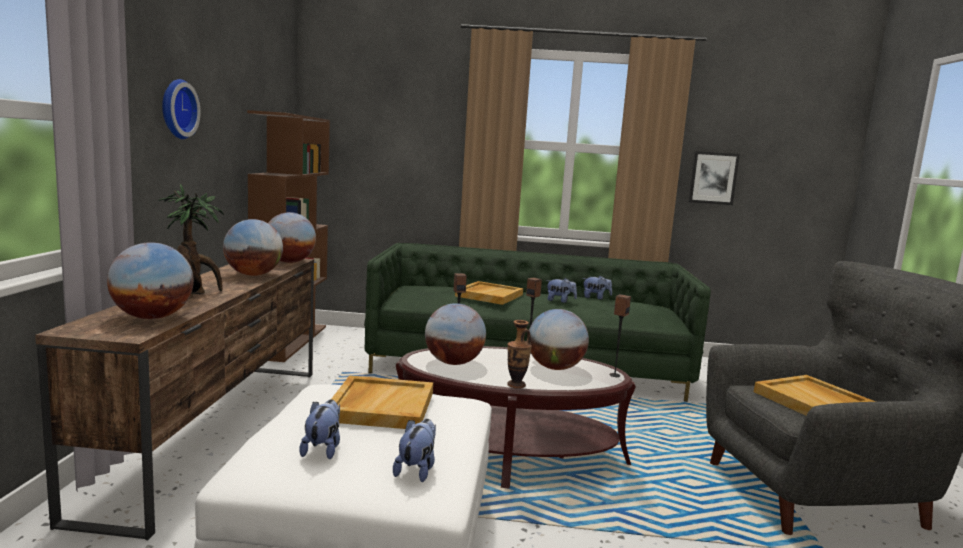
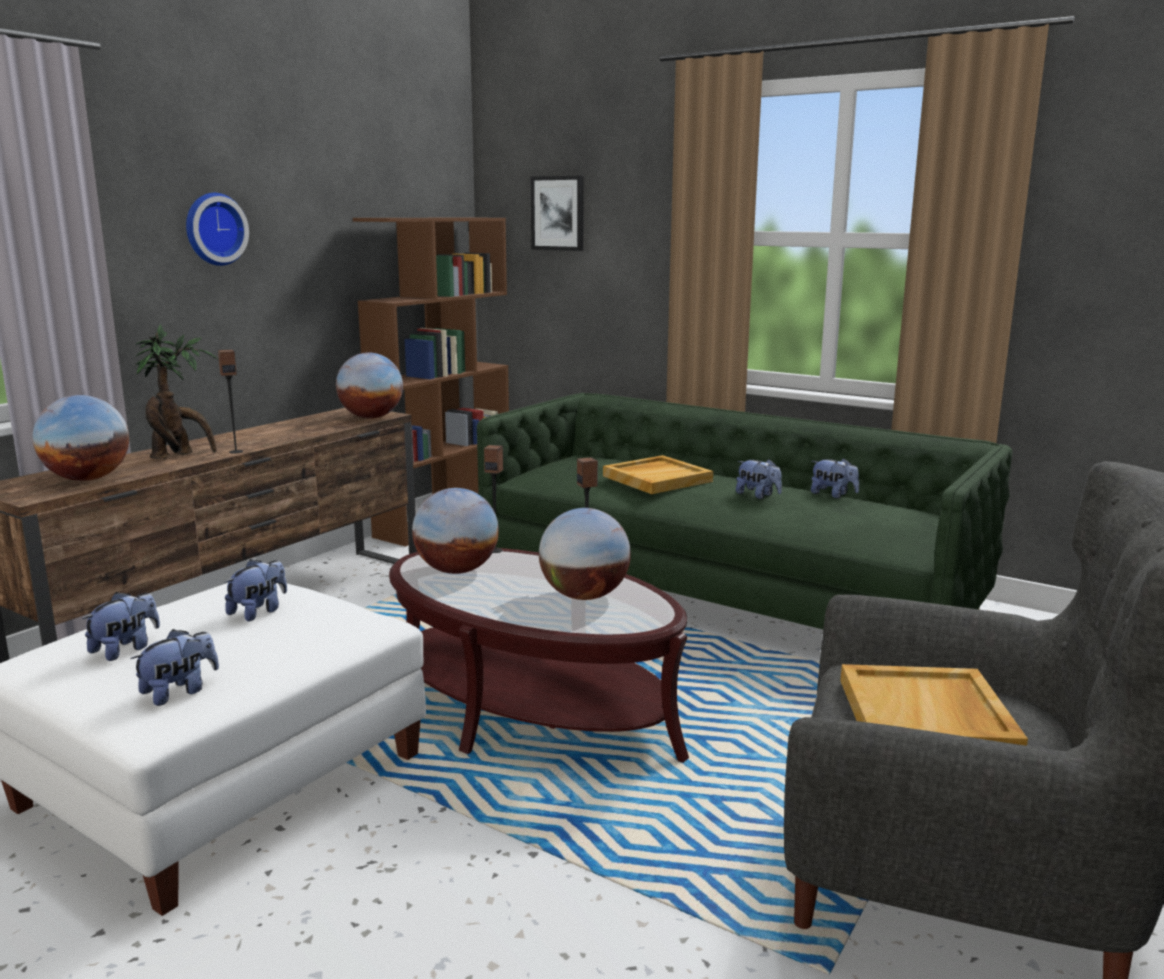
camera: 30 degrees right, 5 degrees up
globe [223,219,283,276] -> none
beige tray [332,375,433,429] -> plush toy [225,559,287,621]
vase [507,320,532,389] -> none
speaker [609,294,631,377] -> speaker moved to [218,350,243,454]
picture [688,151,740,205] -> picture moved to [531,176,584,251]

